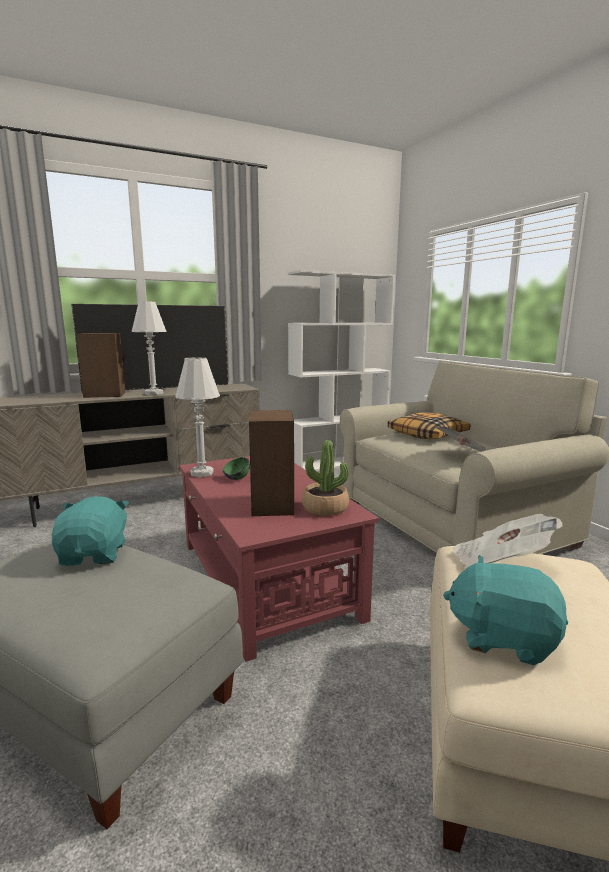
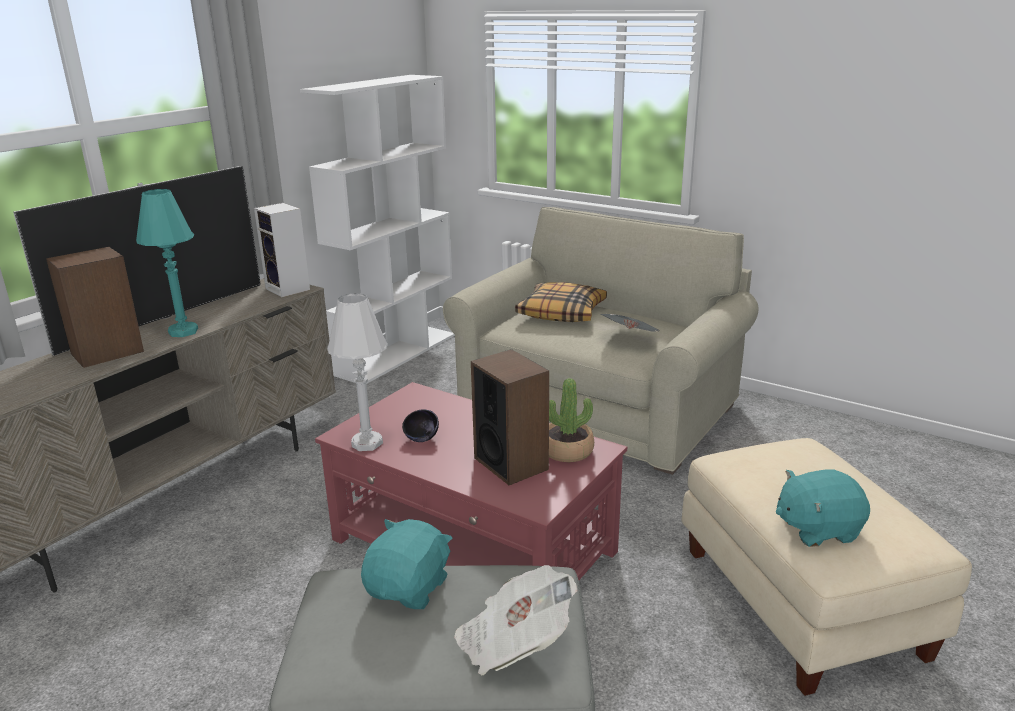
camera: 30 degrees left, 10 degrees up
turquoise plush toy [52,496,129,566] -> turquoise plush toy turned 60 degrees clockwise [361,519,452,609]
white table lamp [132,301,167,395] -> turquoise table lamp [136,189,198,337]
green bowl [223,457,250,480] -> black bowl [402,409,439,442]
newspaper [453,514,563,568] -> newspaper moved to [454,565,578,676]
none -> speaker [254,203,310,297]

